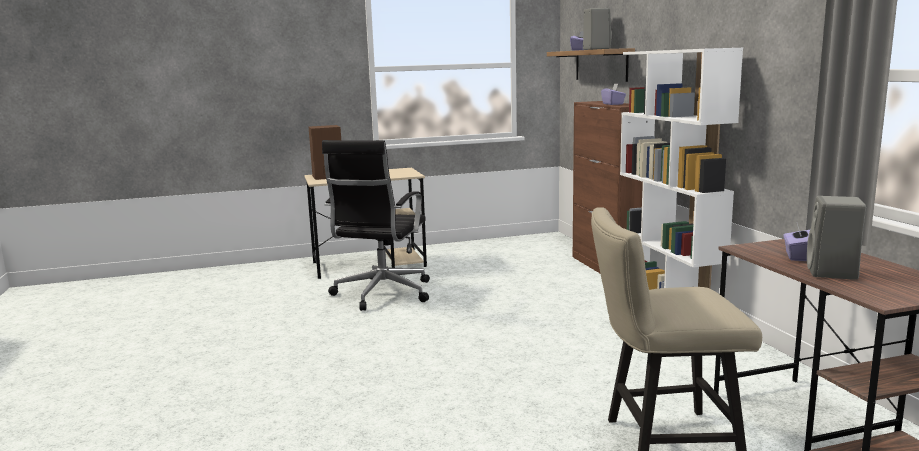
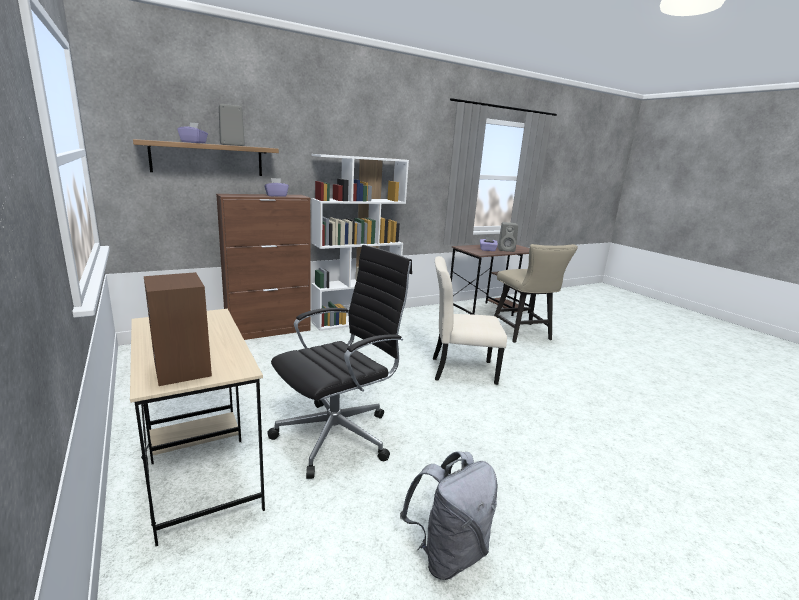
camera: 105 degrees left, 5 degrees up
black office chair [322,140,430,311] -> black office chair turned 45 degrees counterclockwise [268,245,412,479]
none -> grey backpack [400,451,497,580]
none -> beige chair [433,256,507,385]

